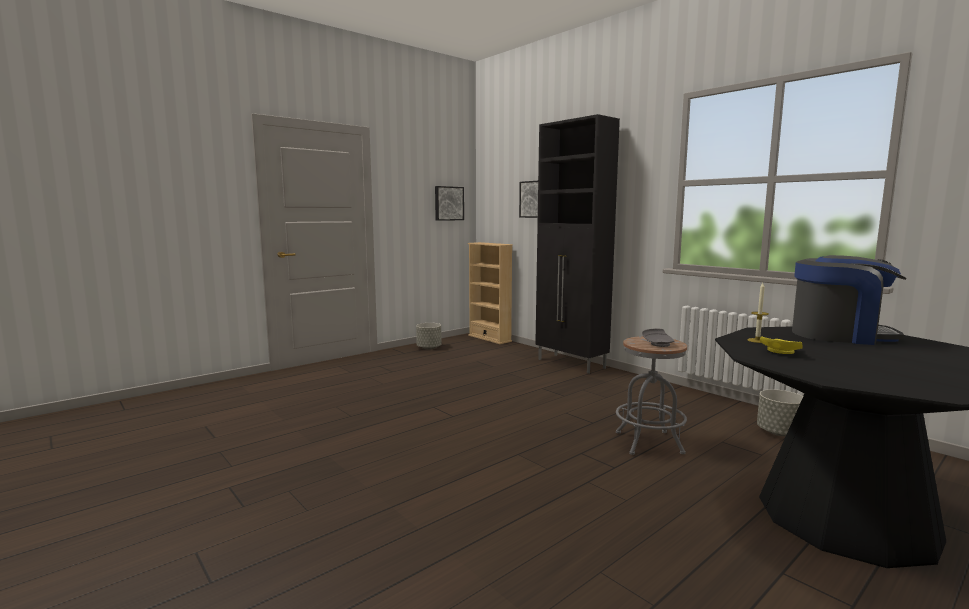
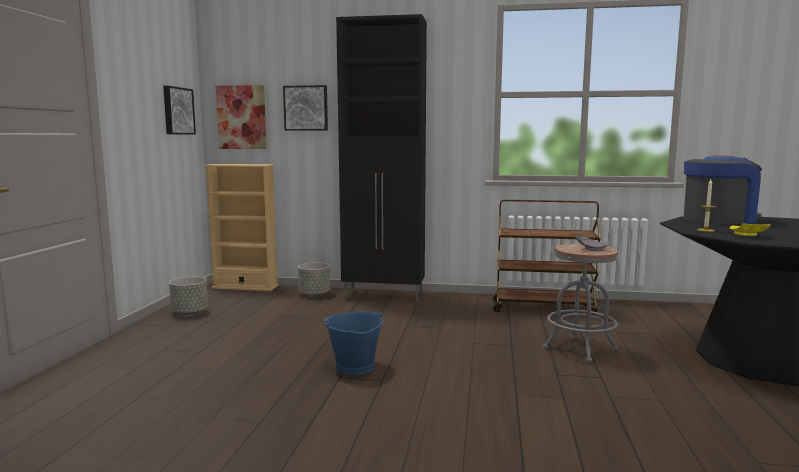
camera: 40 degrees left, 0 degrees up
grey planter [757,389,803,436] -> grey planter moved to [298,262,330,297]
none -> picture [216,85,267,149]
none -> blue bucket [324,311,383,375]
none -> brown cart [493,200,601,316]

